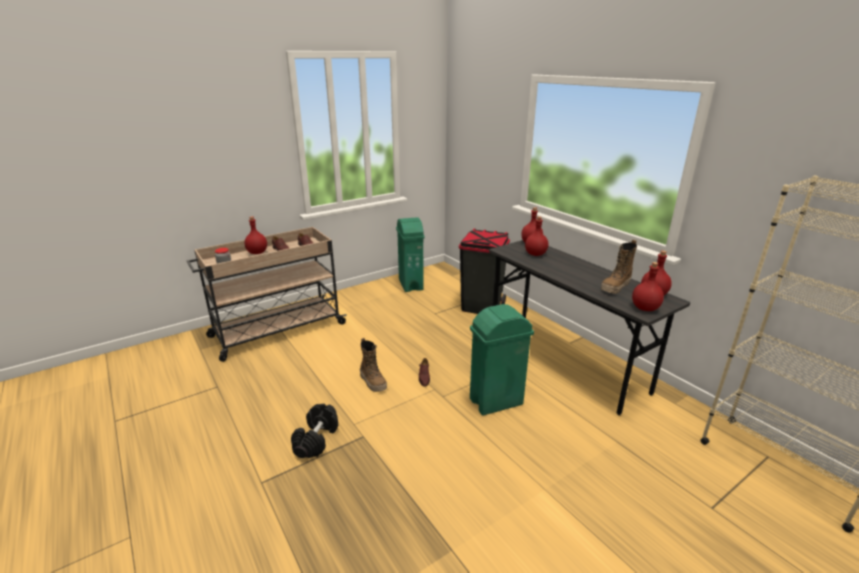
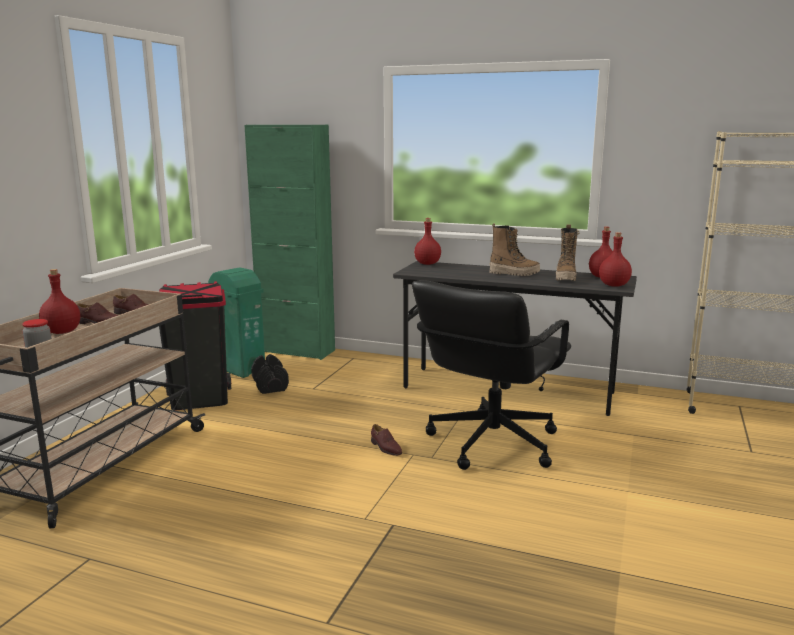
camera: 35 degrees left, 10 degrees down
black dumbbell [291,404,338,458] -> black dumbbell moved to [251,354,289,394]
boot [360,338,387,392] -> boot moved to [489,223,540,276]
black trash can [459,229,510,314] -> black trash can moved to [159,281,231,410]
green trash can [470,304,534,415] -> black office chair [412,280,571,470]
red bottle [525,216,548,256] -> none
none -> green cabinet [244,125,335,360]

